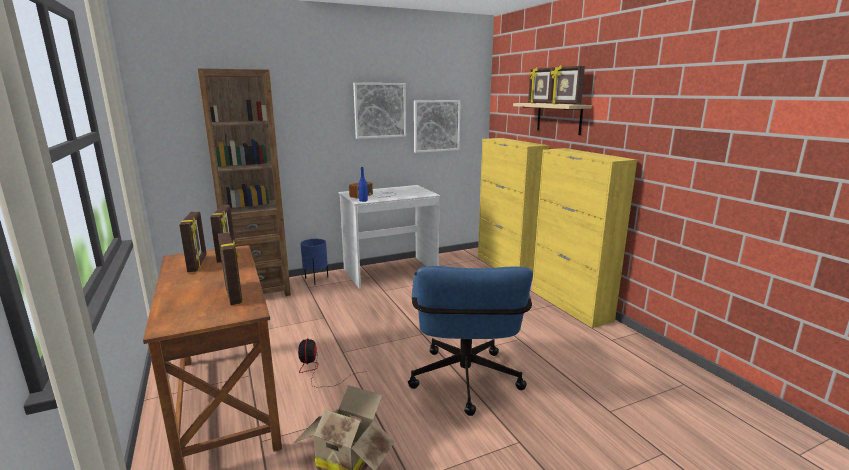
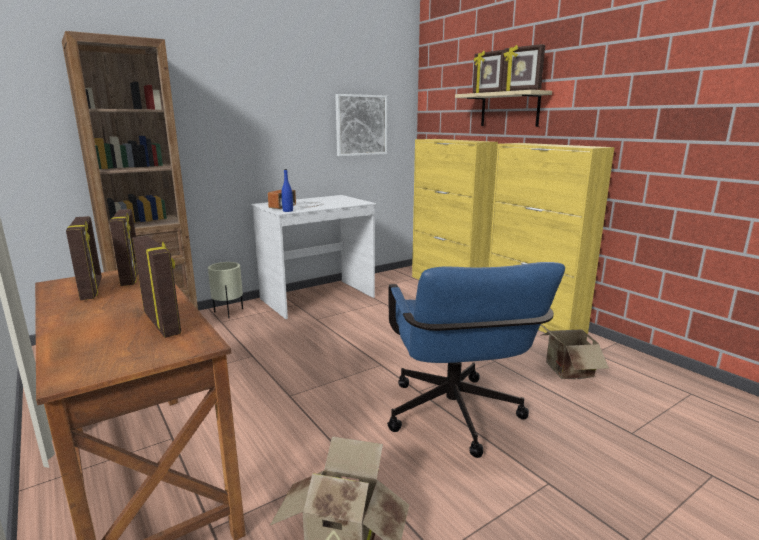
camera: 10 degrees left, 0 degrees up
fan [298,338,360,387] -> none
blue planter [300,239,328,285] -> beige planter [208,262,243,318]
picture [353,83,406,139] -> none
none -> cardboard box [541,322,609,380]

